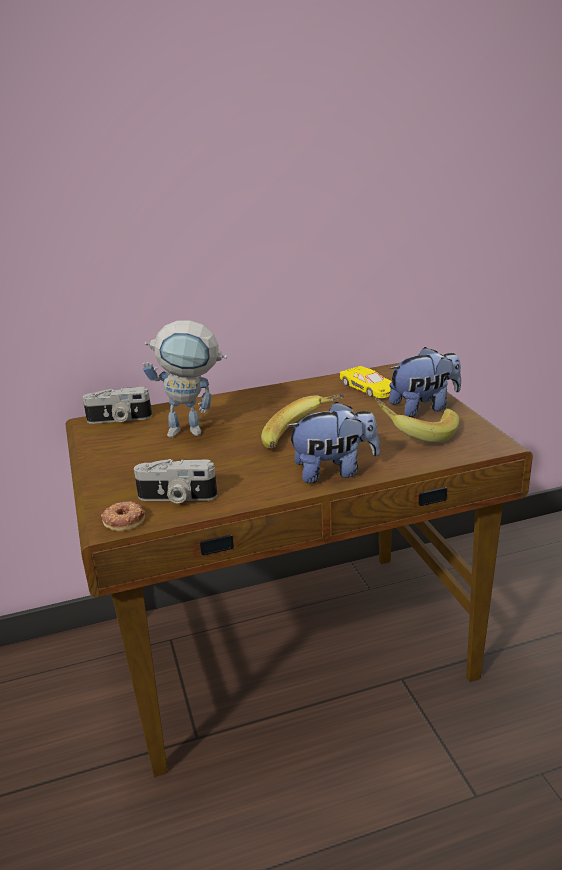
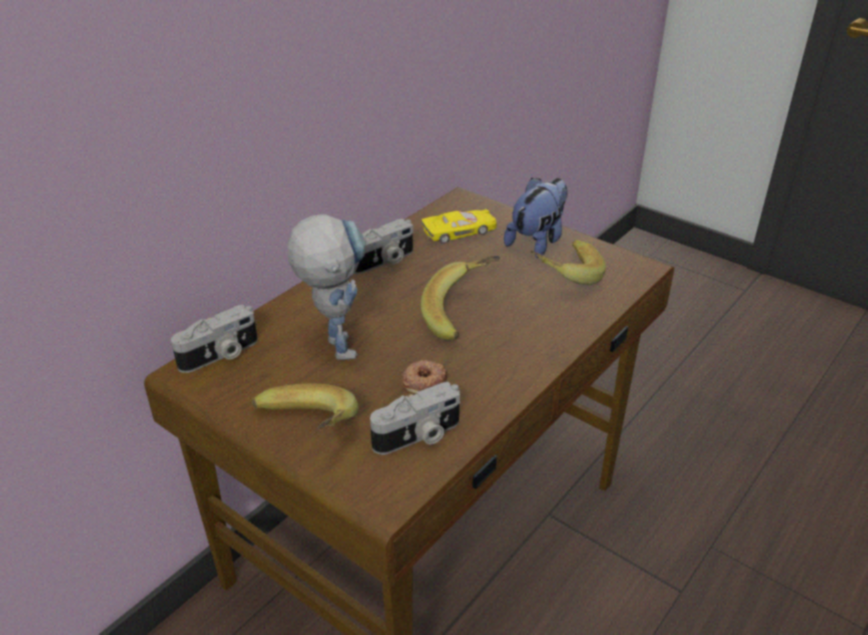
camera: 35 degrees left, 10 degrees up
donut [101,501,145,531] -> donut moved to [402,360,448,394]
toy robot [143,320,228,438] -> toy robot turned 75 degrees counterclockwise [287,214,365,360]
plush toy [285,402,380,483] -> none
yellow toy car [340,366,391,398] -> yellow toy car turned 45 degrees counterclockwise [422,209,497,244]
none -> banana [252,384,359,429]
none -> camera [354,218,413,274]

